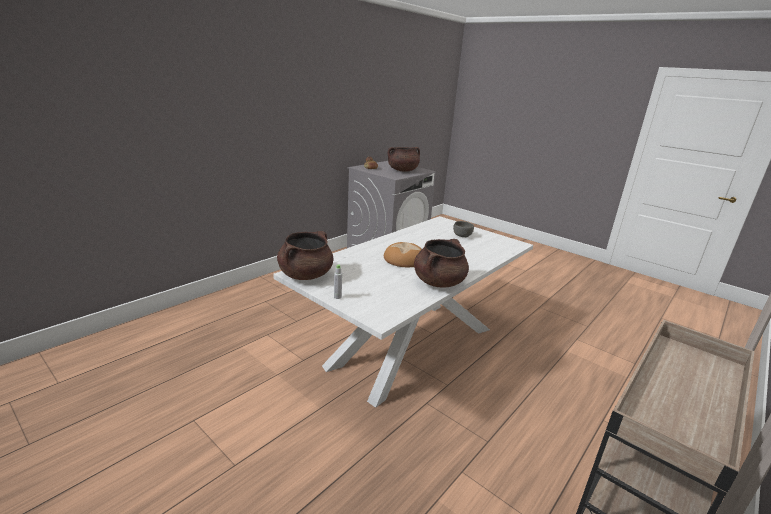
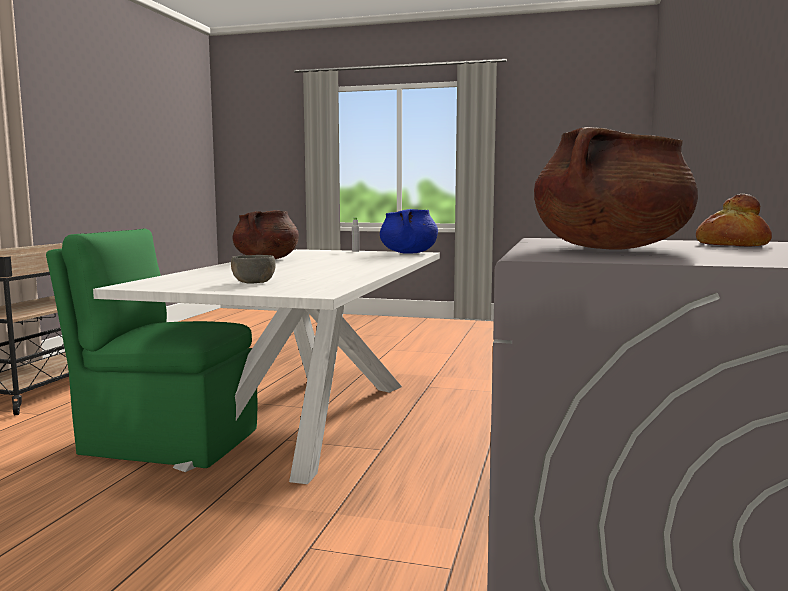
camera: 155 degrees right, 15 degrees down
brown cooking pot [277,231,333,280] -> blue cooking pot [380,209,438,254]
bread [384,242,422,267] -> none
none -> green chair [46,229,257,468]

